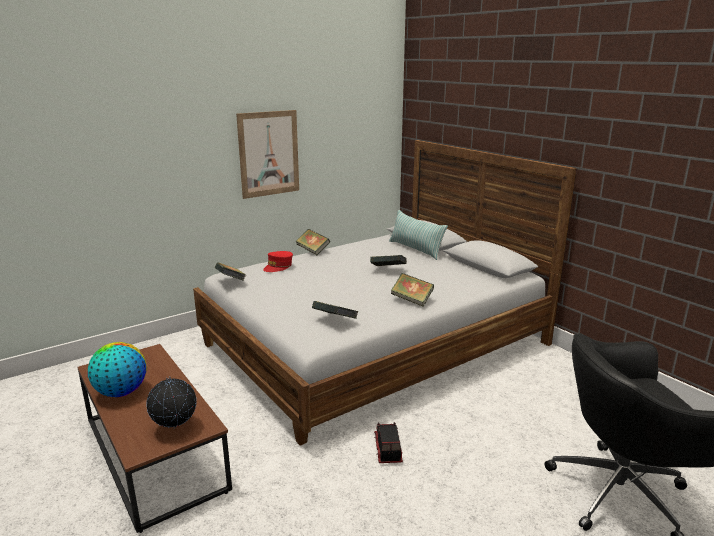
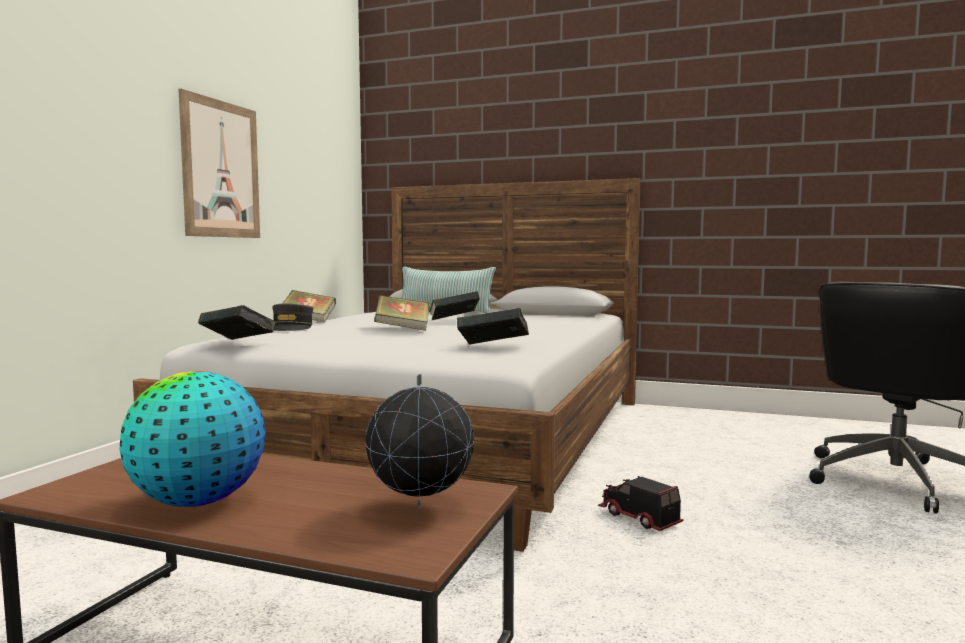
camera: 35 degrees left, 15 degrees down
red cap [263,251,293,272] -> grey cap [272,303,313,331]
book [391,273,434,307] -> book moved to [374,295,429,331]

